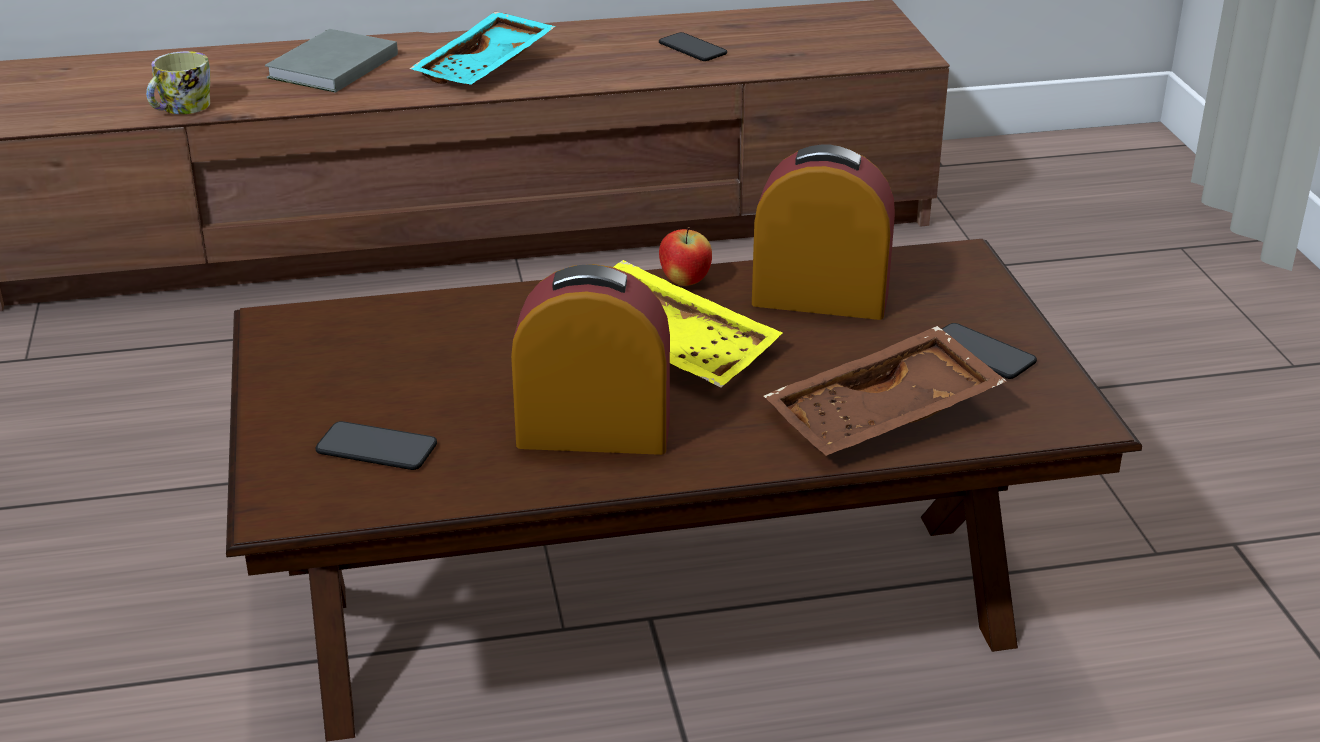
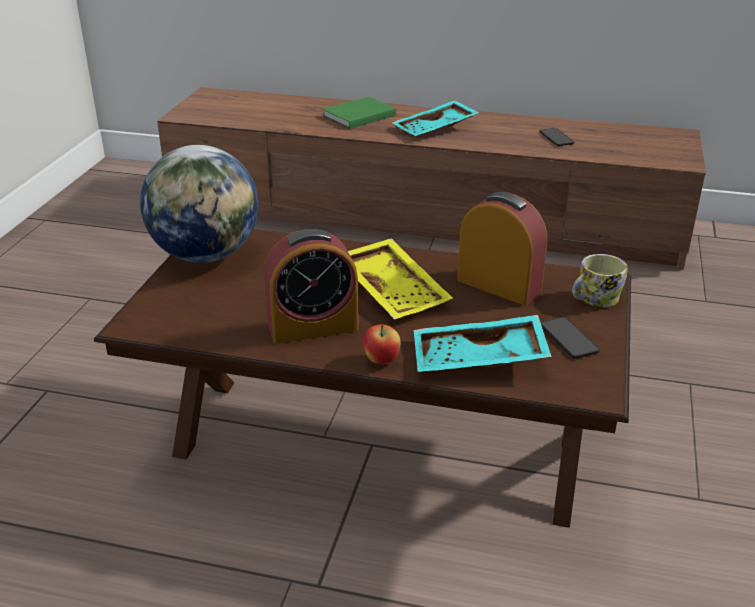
camera: 25 degrees right, 0 degrees up
mug [146,51,210,114] -> mug moved to [572,254,628,307]
grey book [265,29,398,93] -> green book [322,96,396,129]
phone [316,421,437,470] -> none
alarm clock [511,264,670,455] -> alarm clock turned 135 degrees clockwise [264,229,359,344]
apple [659,227,712,286] -> apple moved to [363,324,400,364]
brown tray [764,326,1007,456] -> turquoise tray [414,315,552,372]
none -> globe [140,145,258,263]

